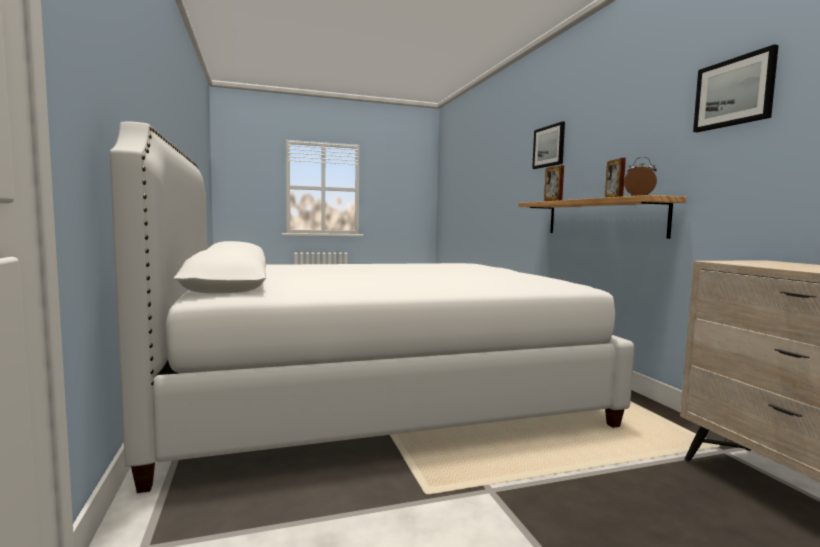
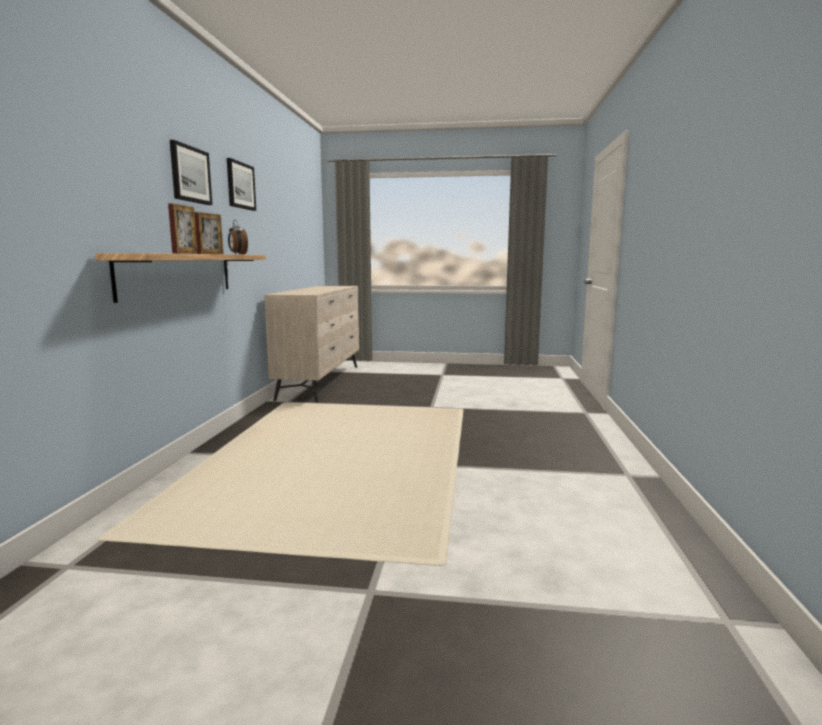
camera: 155 degrees left, 5 degrees up
white bed [110,121,635,493] -> none
picture [532,122,565,169] -> picture moved to [170,140,213,205]

